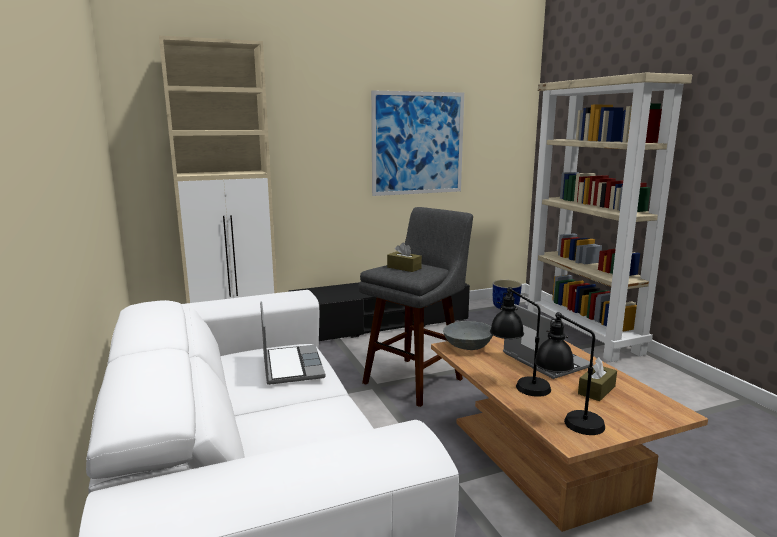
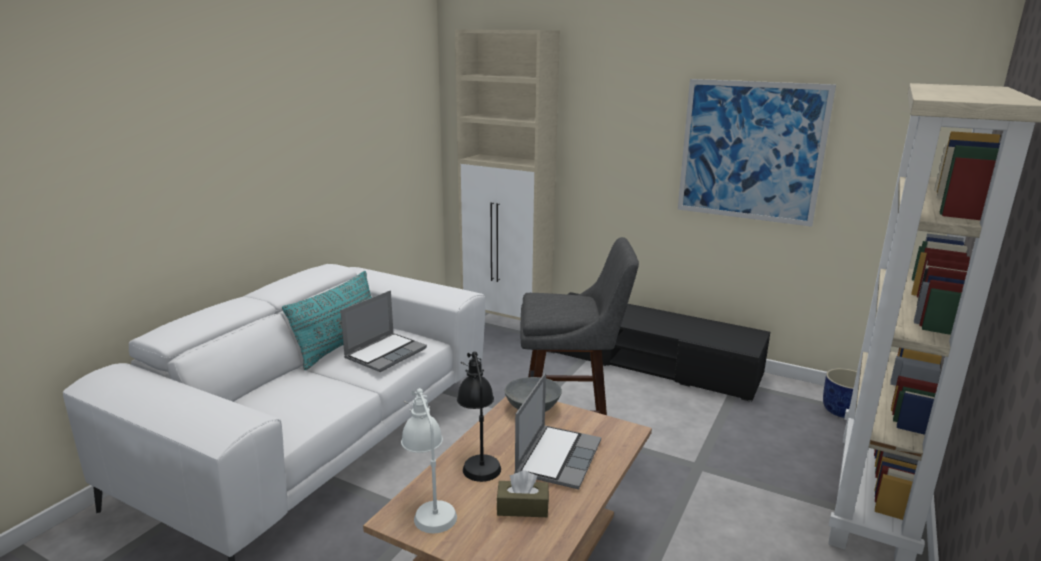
camera: 50 degrees right, 5 degrees up
brown tissue box [387,242,422,272] -> none
black table lamp [534,312,605,435] -> white table lamp [401,388,457,533]
none -> turquoise pillow [282,271,372,370]

